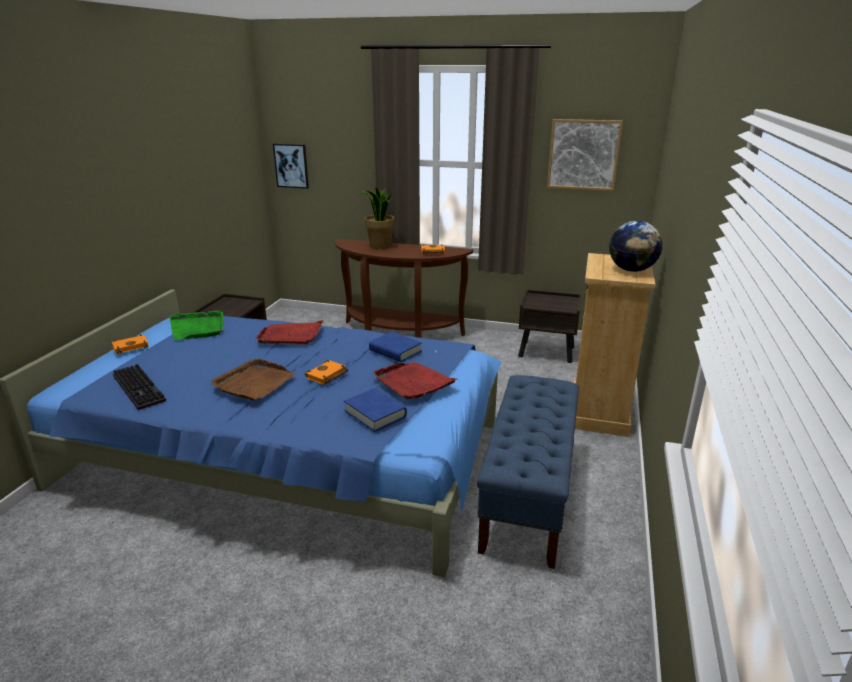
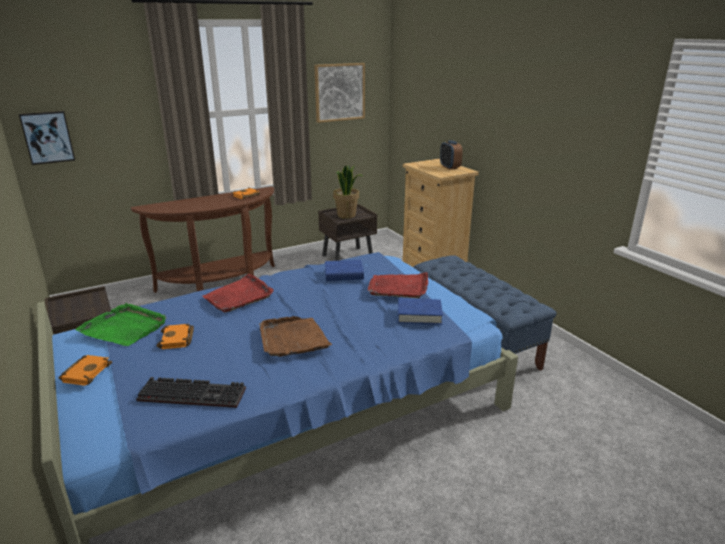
camera: 45 degrees left, 0 degrees up
orange book [305,360,348,384] -> orange book moved to [157,324,194,349]
potted plant [359,186,395,249] -> potted plant moved to [333,165,363,219]
globe [609,221,662,272] -> alarm clock [440,140,463,170]

